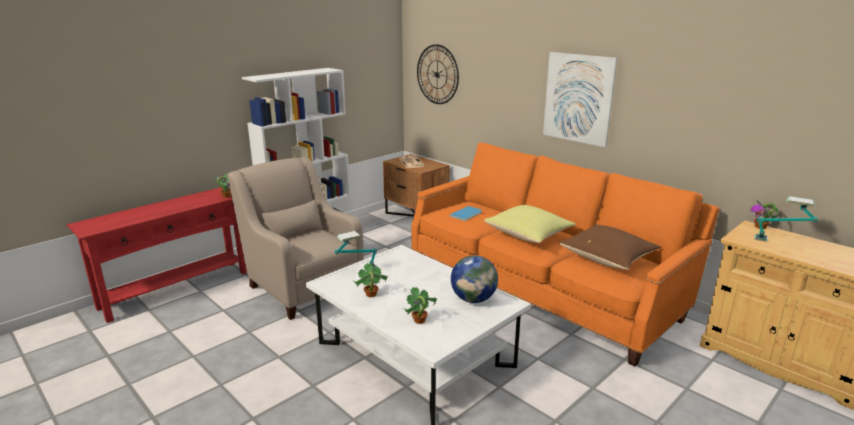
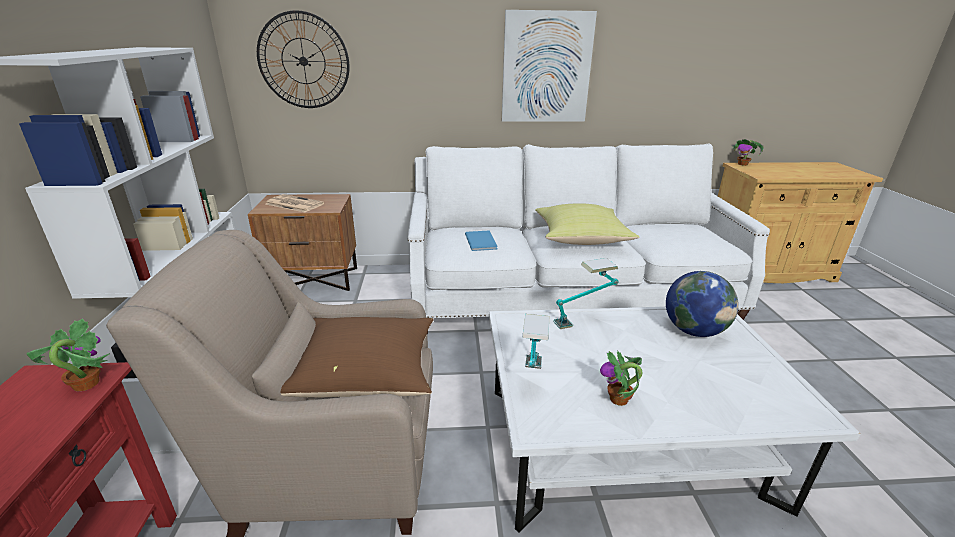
camera: 50 degrees left, 5 degrees up
potted plant [402,287,437,324] -> none
orange sofa [411,143,719,366] -> white sofa [408,143,770,334]
brown pillow [559,225,661,270] -> brown pillow moved to [281,317,434,398]
table lamp [754,196,818,242] -> table lamp moved to [553,258,619,329]

